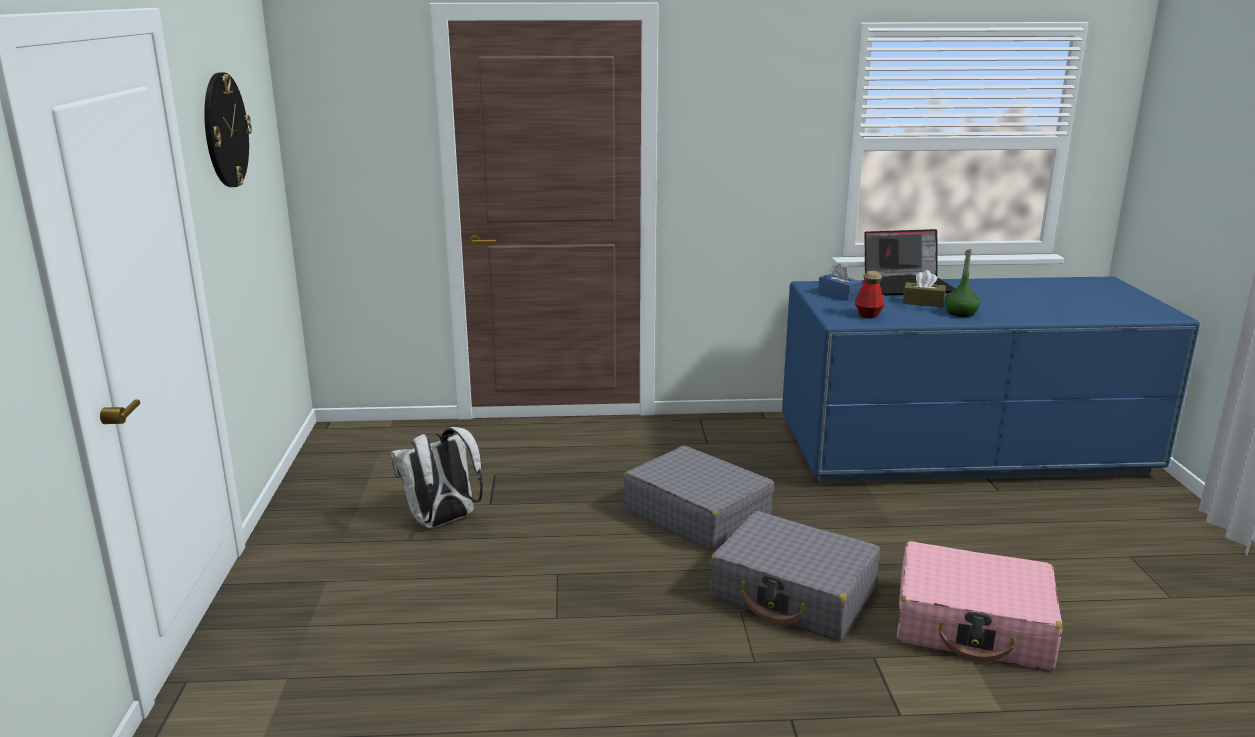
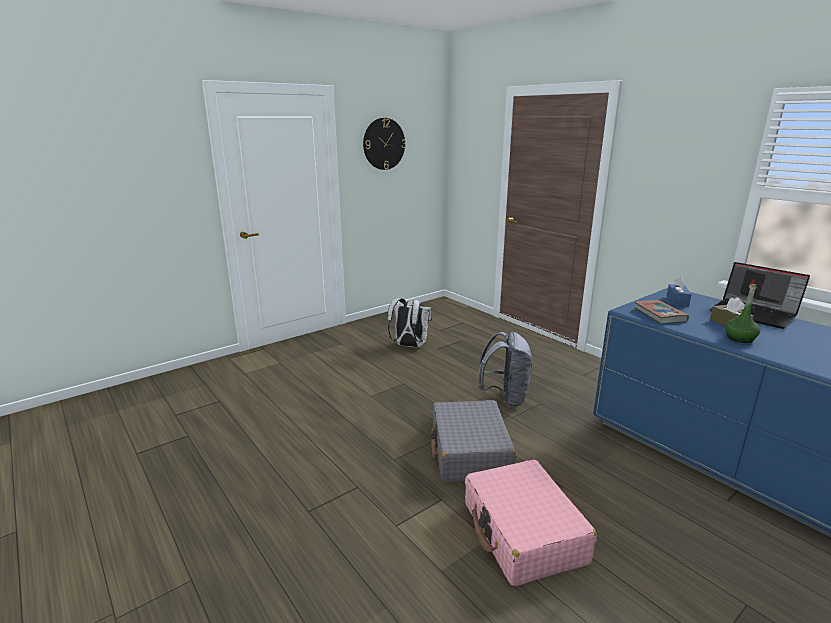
camera: 55 degrees right, 0 degrees up
grey suitcase [624,446,775,551] -> grey backpack [478,332,532,407]
bottle [855,271,885,318] -> book [634,300,689,324]

